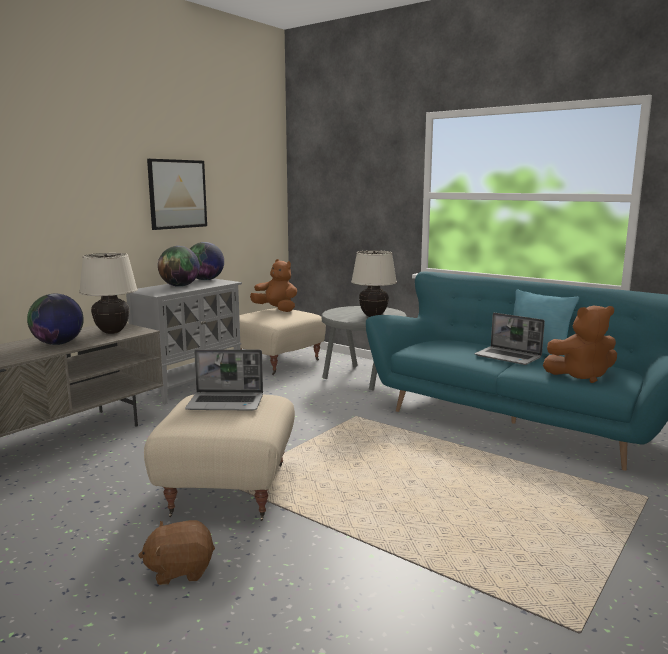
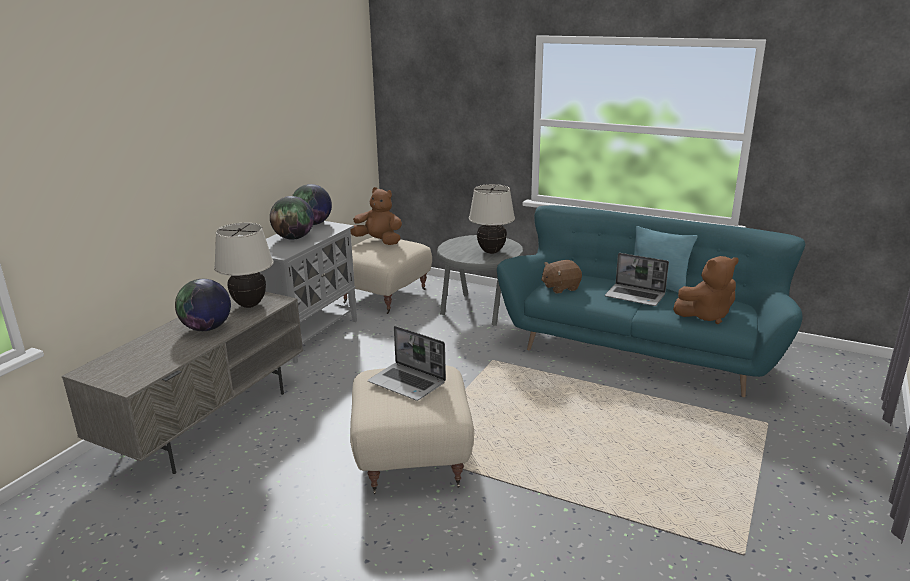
camera: 10 degrees left, 10 degrees up
brown plush toy [138,520,215,585] -> brown plush toy moved to [541,260,582,294]
picture [147,159,207,230] -> none
laptop [185,349,263,410] -> laptop turned 45 degrees clockwise [368,326,446,401]

